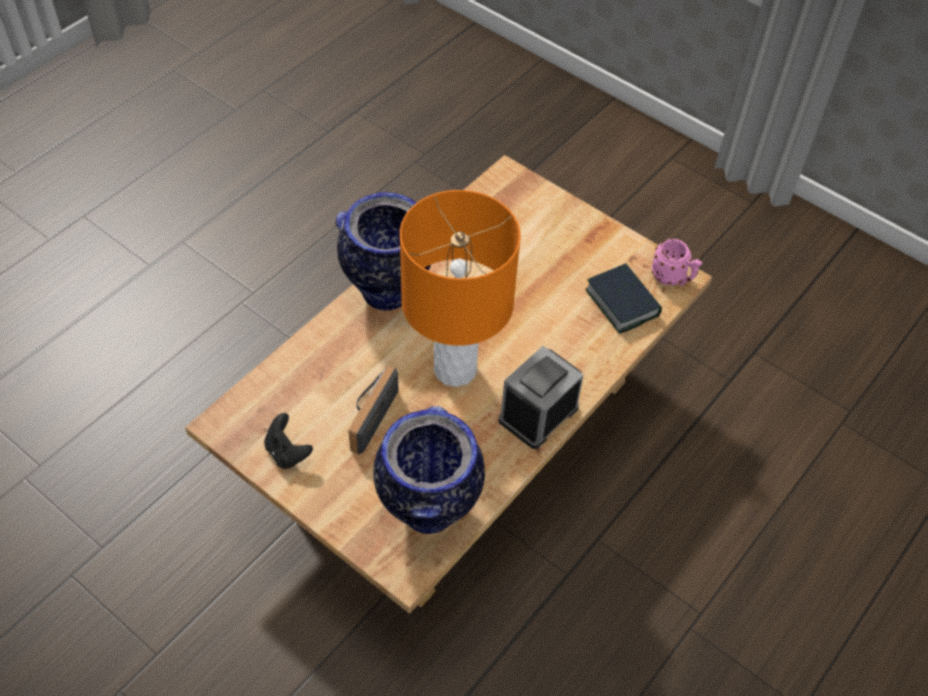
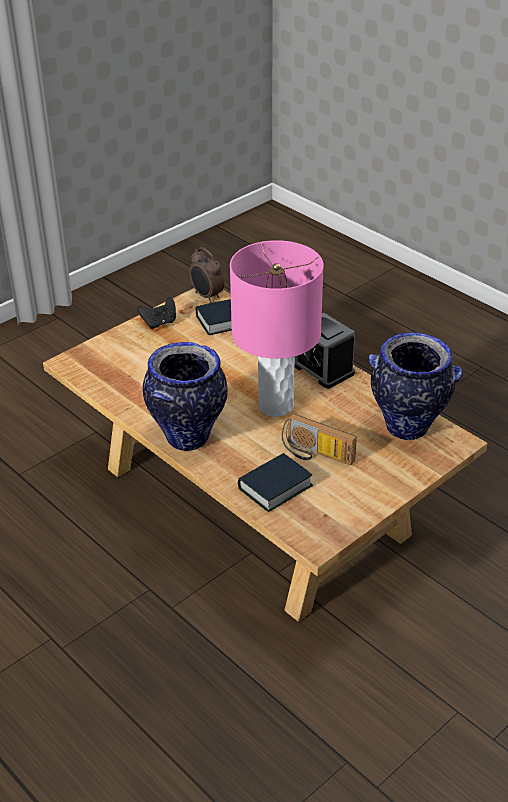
camera: 80 degrees left, 15 degrees down
black game controller [264,413,313,469] -> black game controller moved to [137,297,176,329]
orange table lamp [400,190,521,387] -> pink table lamp [230,240,324,417]
pink mug [652,239,702,286] -> alarm clock [189,247,224,303]
none -> book [238,453,313,512]

